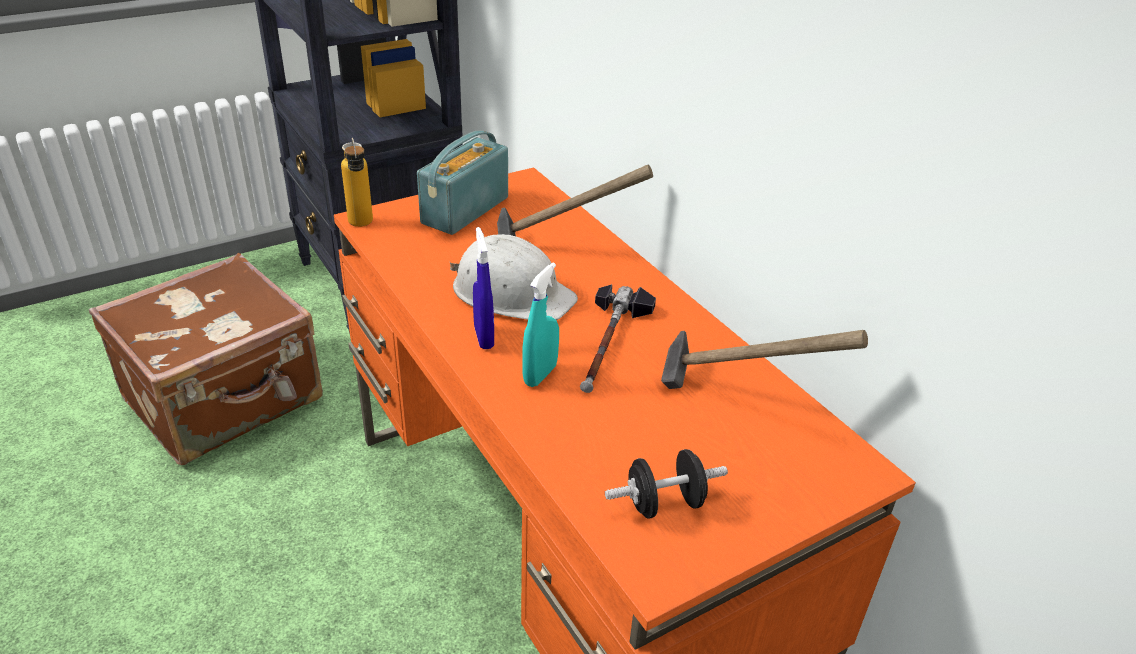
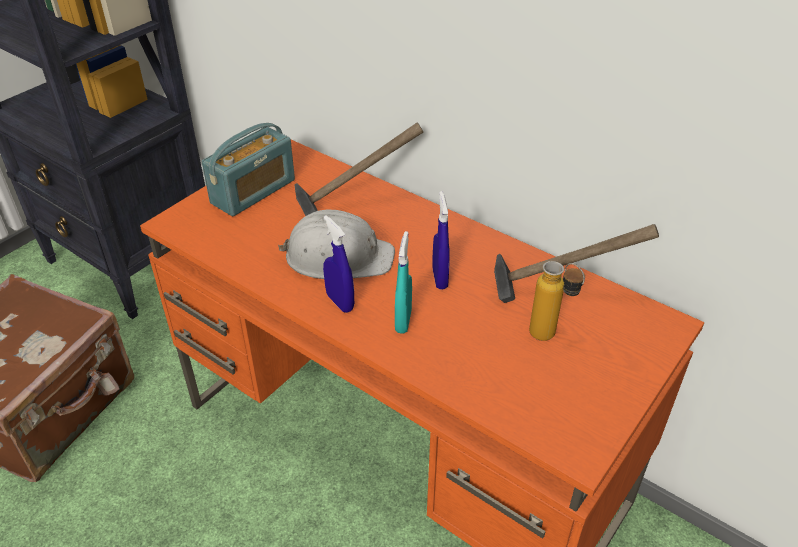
camera: 20 degrees left, 5 degrees up
bottle [341,138,373,227] -> bottle moved to [529,261,585,341]
radio [417,130,508,235] -> radio turned 150 degrees counterclockwise [202,123,295,216]
hammer [580,284,656,393] -> blue spray bottle [432,191,450,289]
black dumbbell [605,449,728,518] -> none

